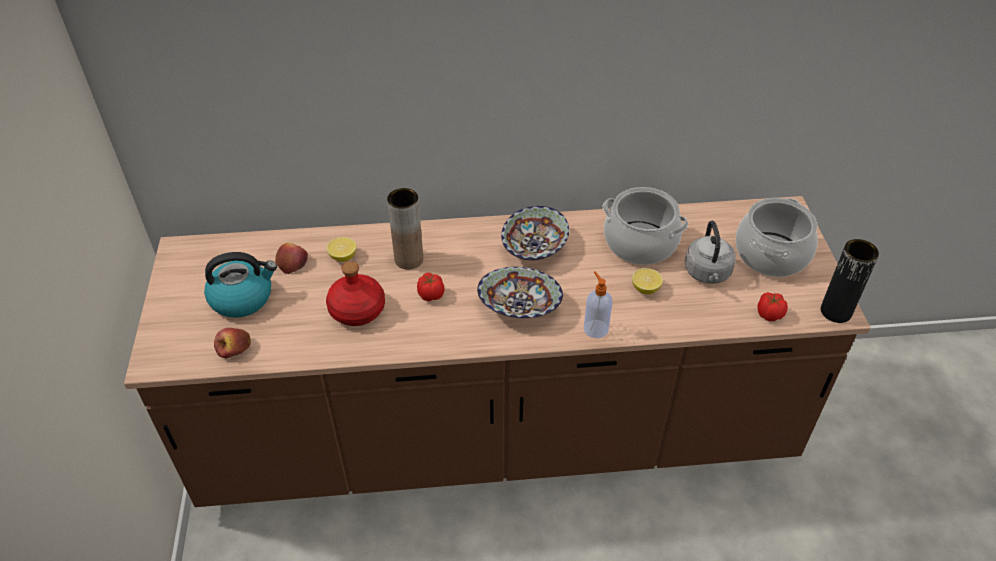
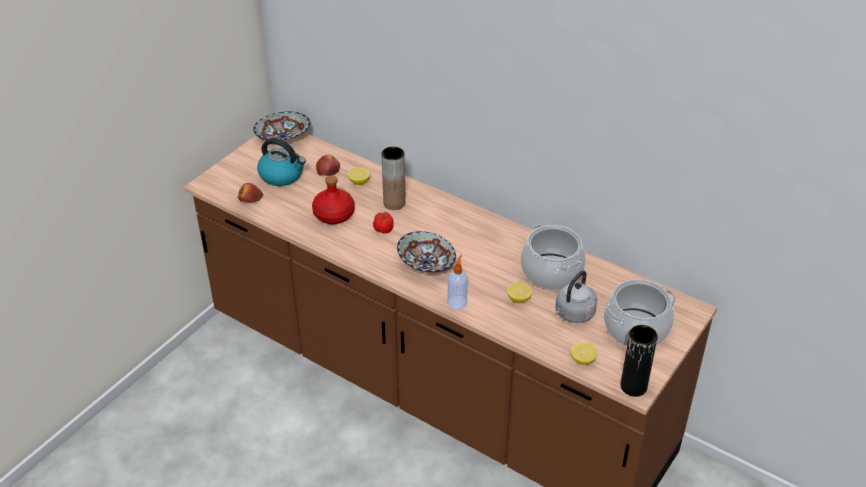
camera: 40 degrees right, 5 degrees down
bowl [501,206,569,260] -> bowl moved to [253,112,310,142]
tomato [757,292,788,321] -> lemon [571,342,598,365]

